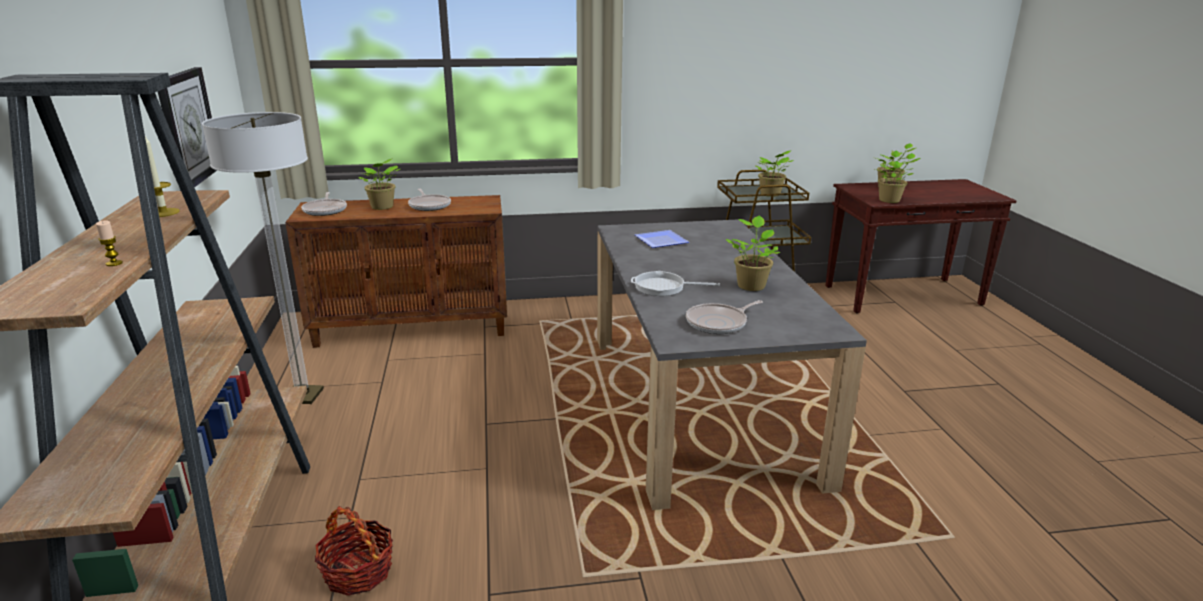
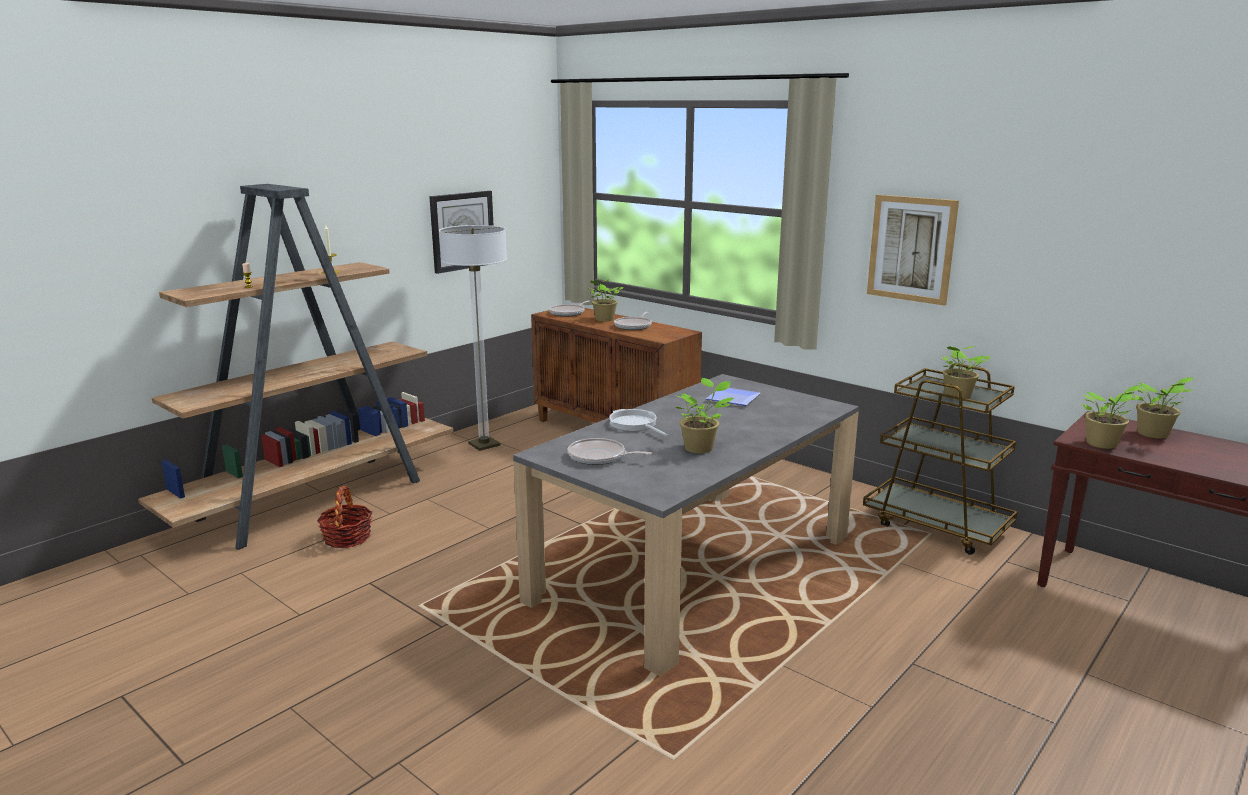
camera: 50 degrees right, 5 degrees down
none -> picture [867,195,959,306]

